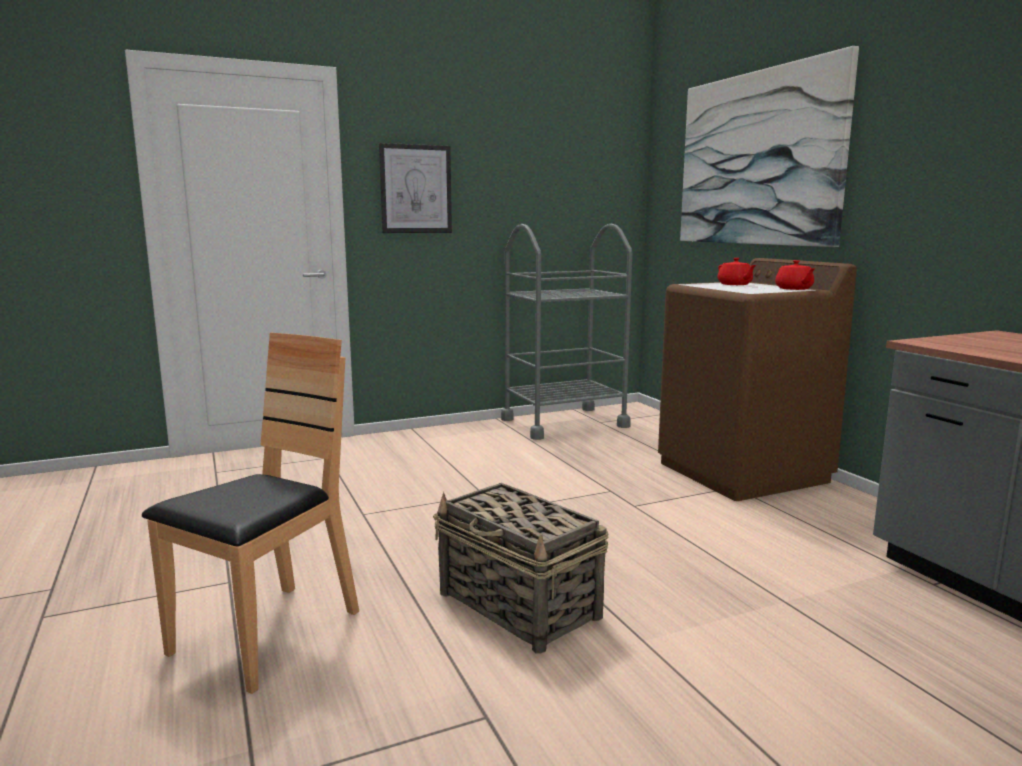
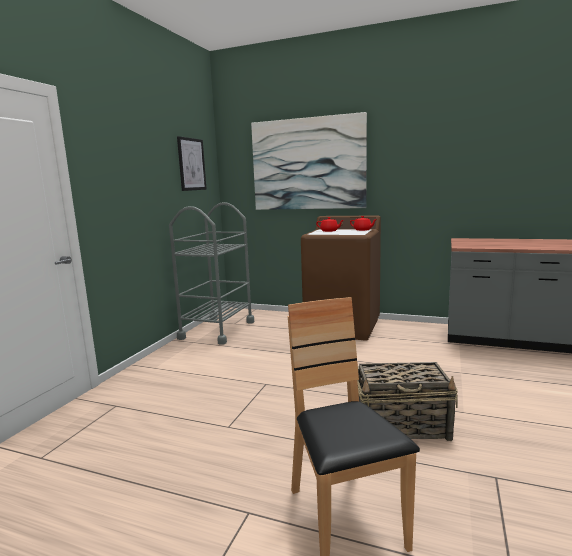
camera: 45 degrees left, 0 degrees up
picture [379,143,452,233] -> picture moved to [177,136,207,191]

